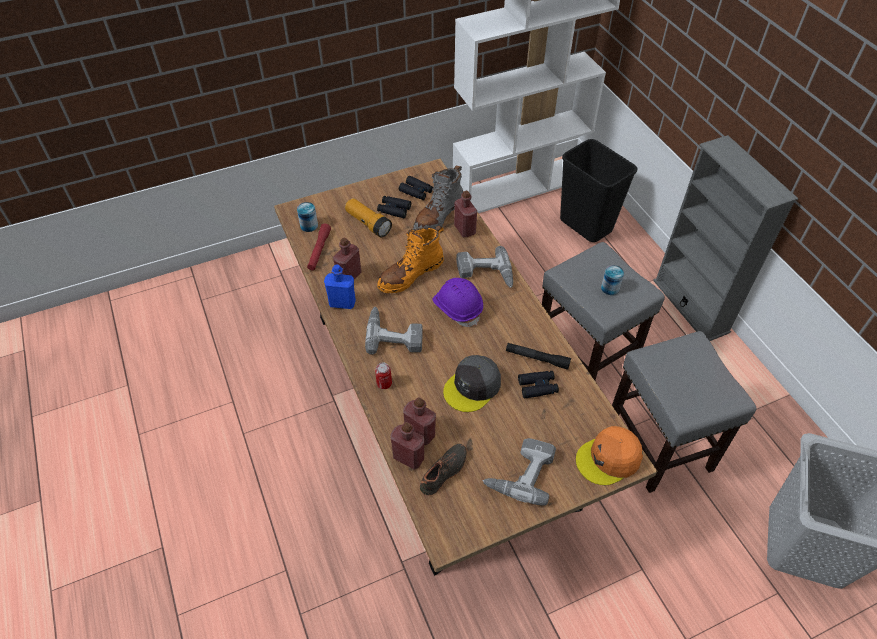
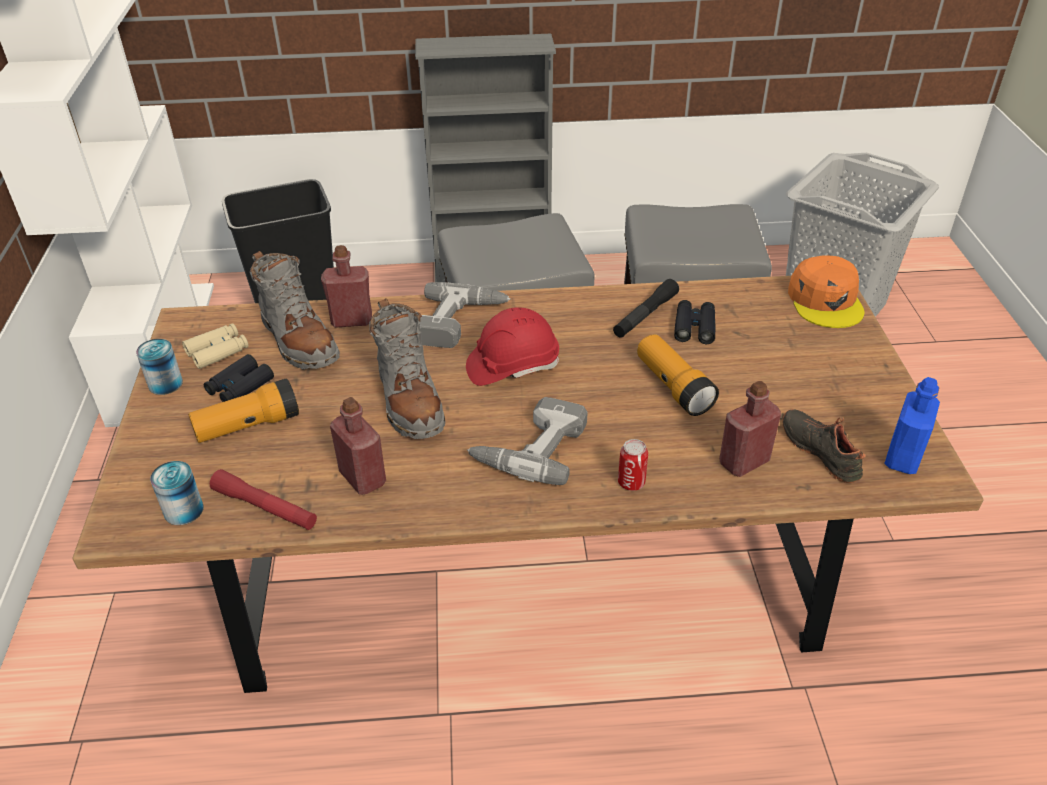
camera: 70 degrees left, 10 degrees down
blue bottle [324,265,356,309] -> blue bottle moved to [884,377,940,474]
orange boot [377,226,444,293] -> grey boot [369,299,446,439]
red bottle [390,422,425,470] -> none
black binoculars [399,176,433,200] -> beige binoculars [182,323,249,369]
purple hard hat [433,278,483,327] -> red hard hat [466,307,559,386]
grey cap [443,355,501,412] -> flashlight [637,334,719,416]
power drill [482,438,556,506] -> none
can [601,265,624,295] -> can moved to [136,339,183,395]

